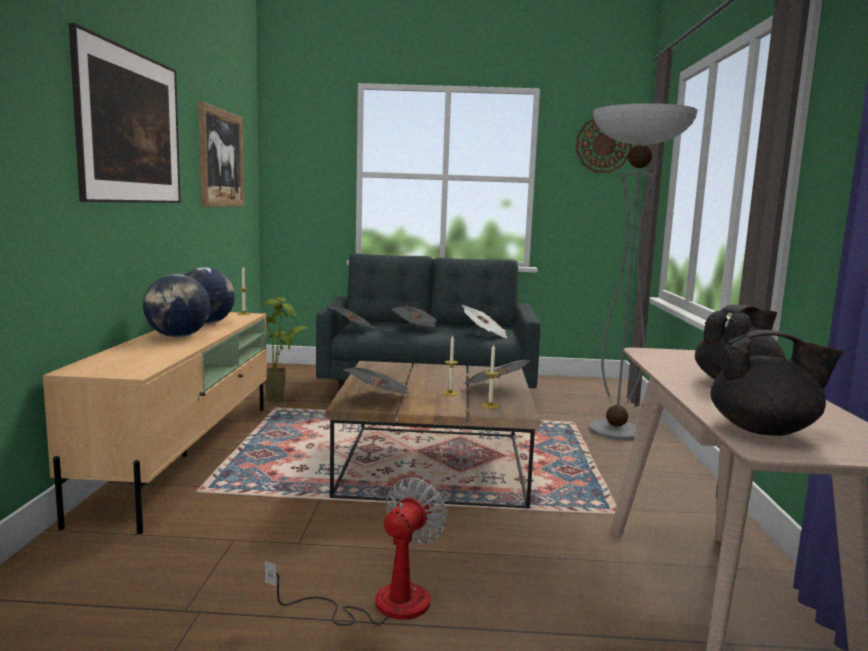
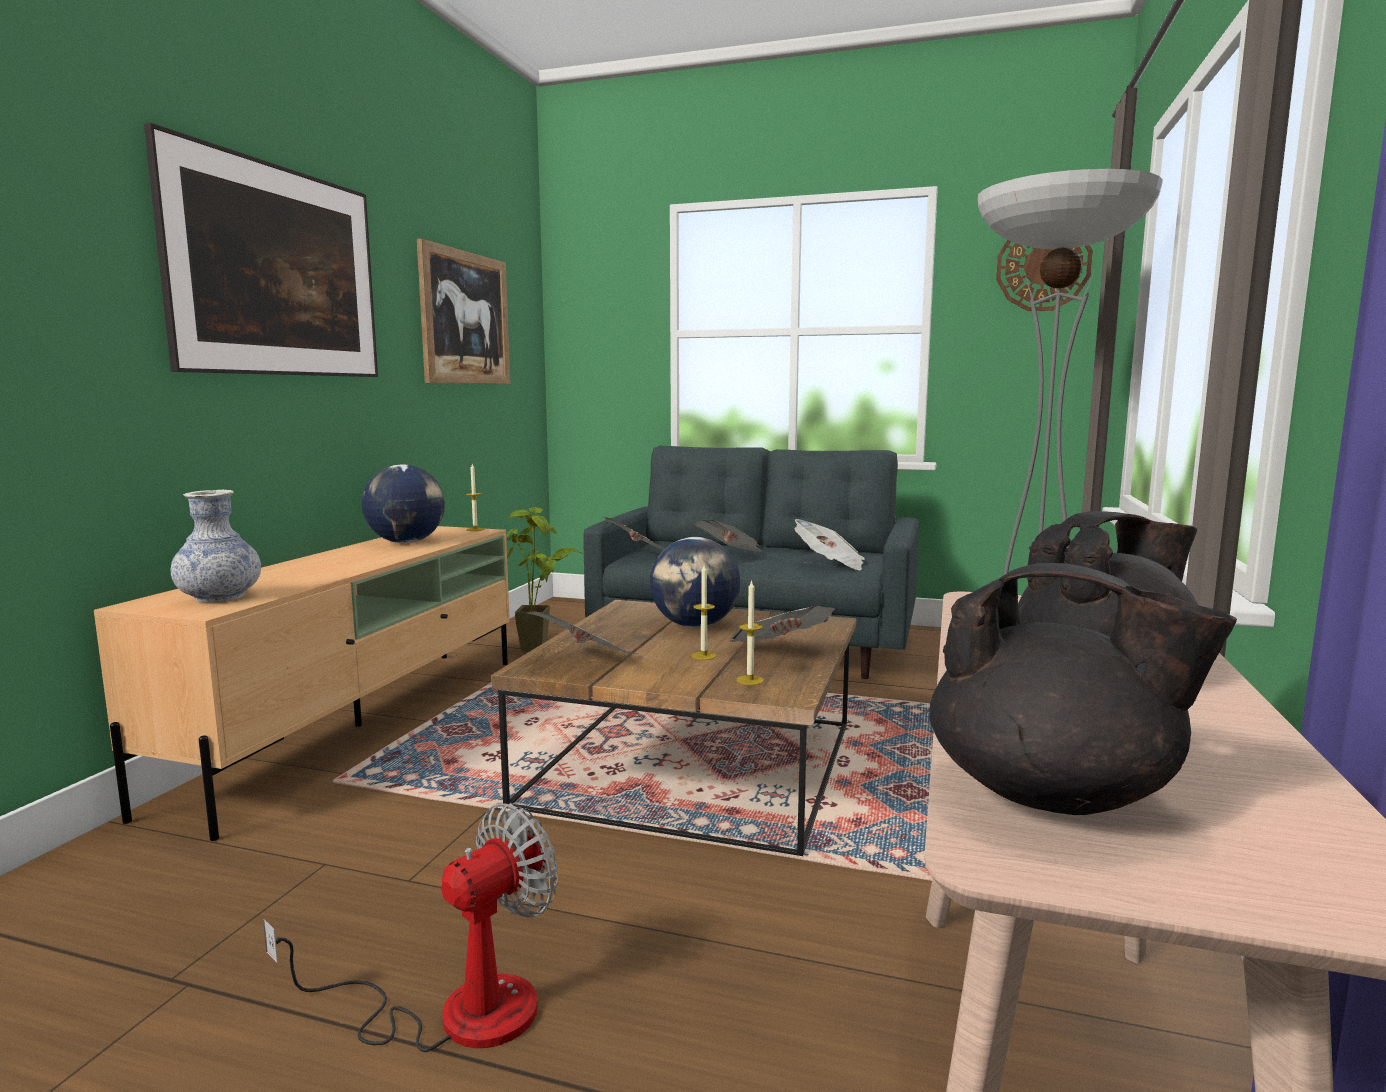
camera: 15 degrees right, 0 degrees up
globe [143,274,211,337] -> globe moved to [650,537,740,627]
none -> vase [171,490,261,603]

